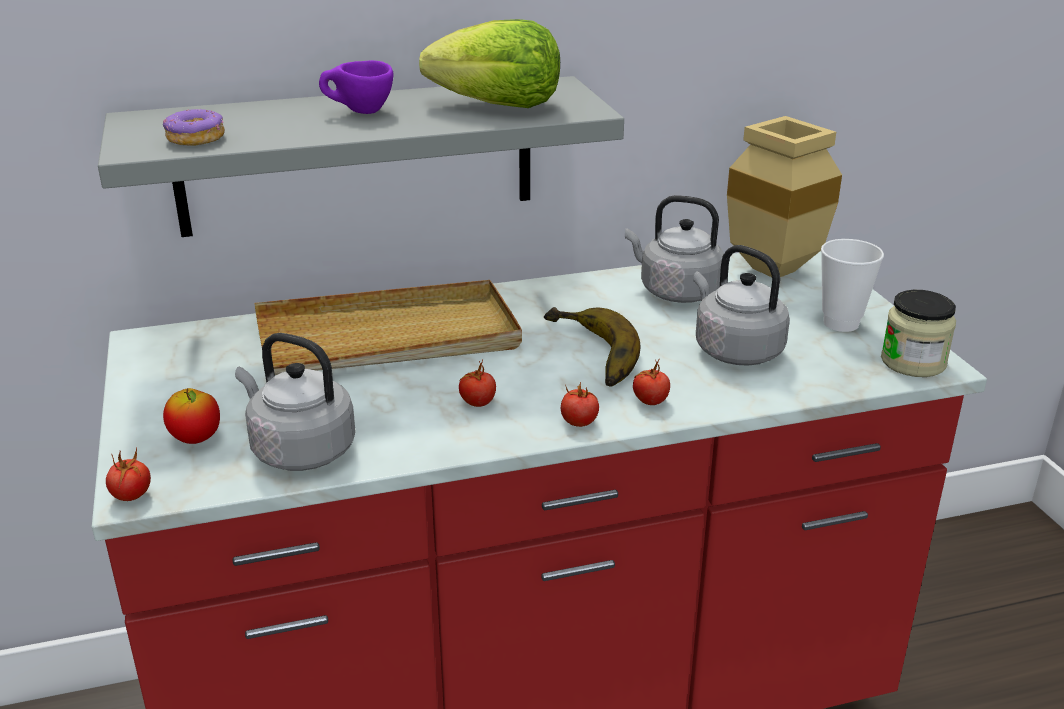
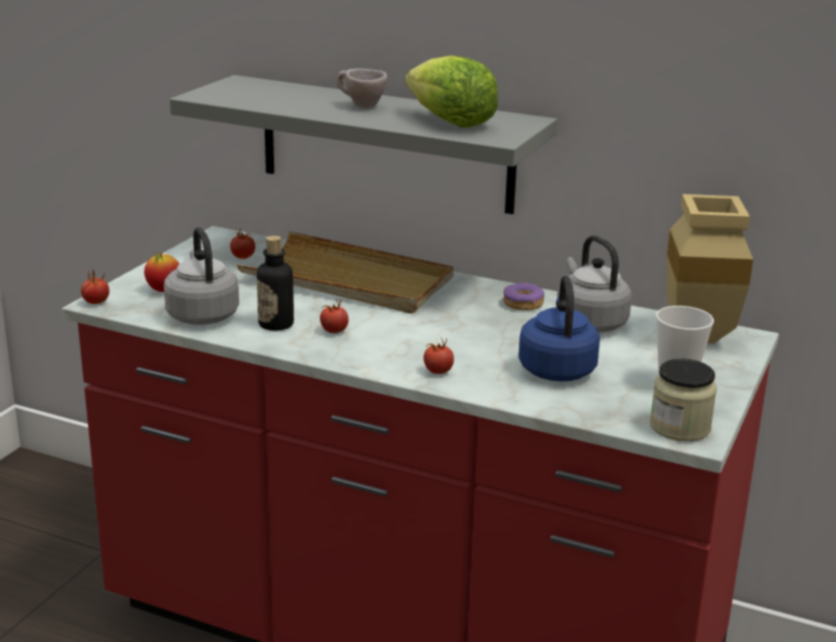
camera: 40 degrees right, 5 degrees down
donut [163,109,225,146] -> donut moved to [503,283,544,310]
purple cup [319,60,393,114] -> beige cup [336,69,387,108]
banana [544,307,640,387] -> none
tomato [561,382,599,427] -> tomato moved to [230,228,255,259]
grey kettle [693,245,790,366] -> blue kettle [518,276,600,381]
none -> bottle [257,236,294,331]

